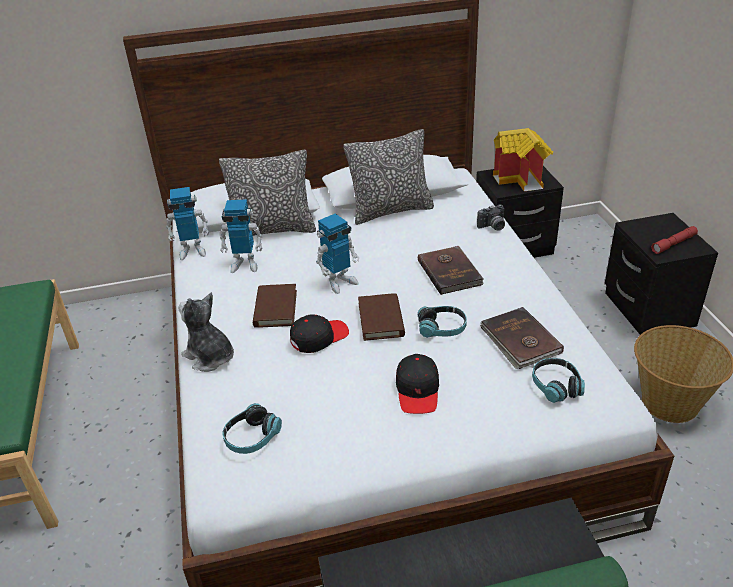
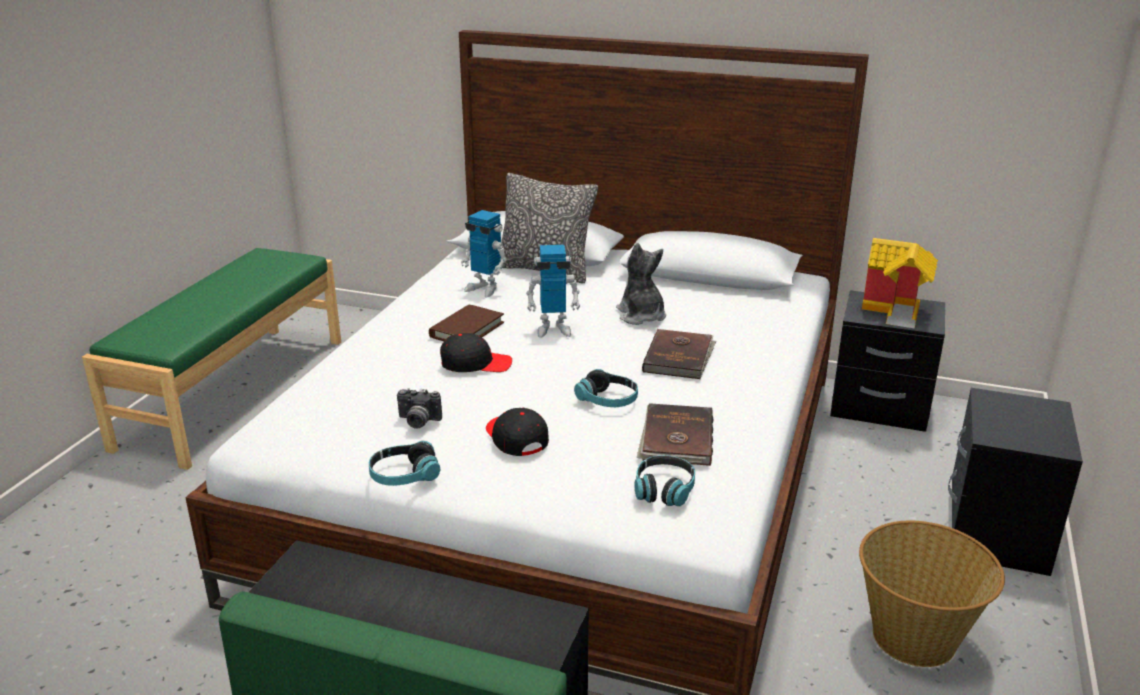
camera: 30 degrees right, 10 degrees down
toy robot [166,187,209,260] -> none
plush toy [179,292,234,372] -> plush toy moved to [616,243,666,325]
headphones [222,403,282,454] -> headphones moved to [369,441,441,486]
pillow [343,129,434,225] -> none
brown book [358,293,405,341] -> none
black cap [396,354,439,414] -> black cap turned 120 degrees clockwise [486,407,549,456]
camera [477,204,505,230] -> camera moved to [397,388,442,429]
red flashlight [651,226,698,254] -> none

